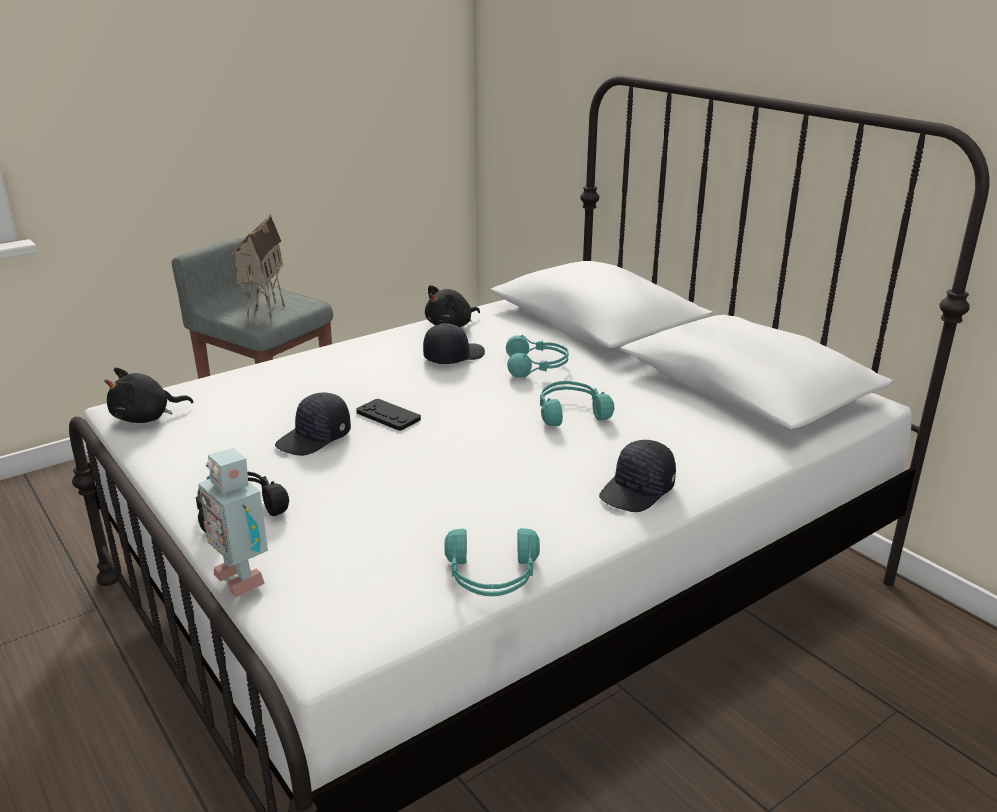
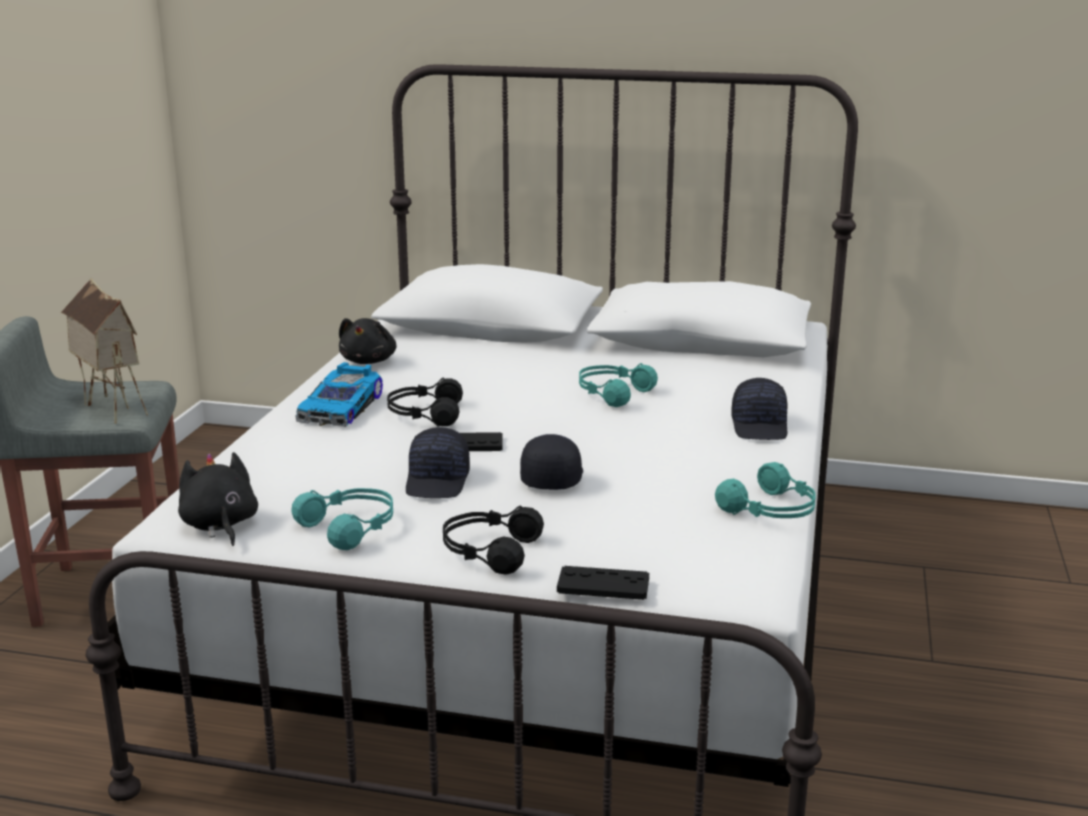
camera: 40 degrees left, 5 degrees down
black plush toy [104,368,193,423] -> black plush toy turned 135 degrees clockwise [178,452,258,546]
toy robot [198,448,268,597] -> black game controller [557,566,649,600]
black cap [423,323,485,364] -> black cap moved to [520,434,583,490]
turquoise headphones [506,335,569,378] -> turquoise headphones moved to [291,488,393,550]
none -> toy car [295,362,383,427]
none -> black headphones [387,378,463,427]

